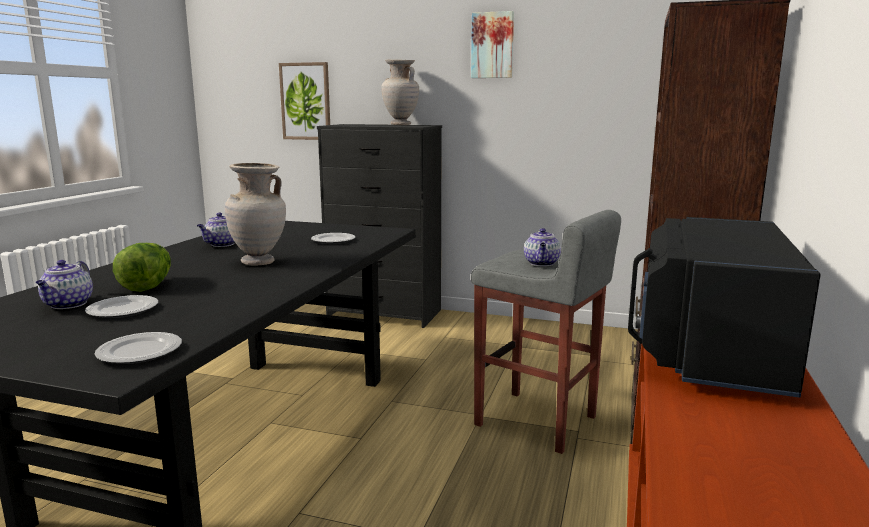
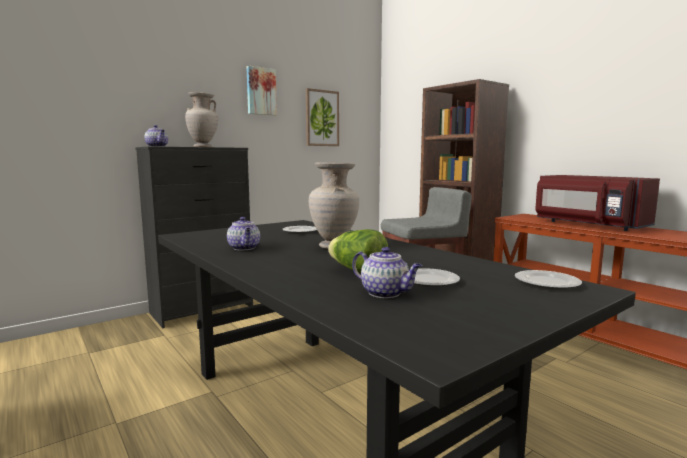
camera: 55 degrees left, 5 degrees down
picture [279,62,330,140] -> picture moved to [306,88,339,146]
teapot [524,228,561,266] -> teapot moved to [145,125,168,147]
black microwave [628,217,821,398] -> red microwave [535,175,660,231]

